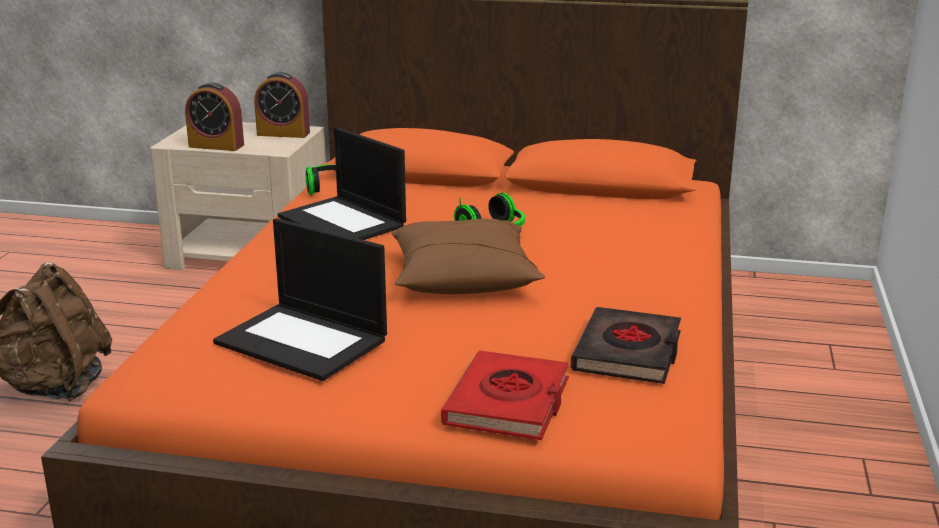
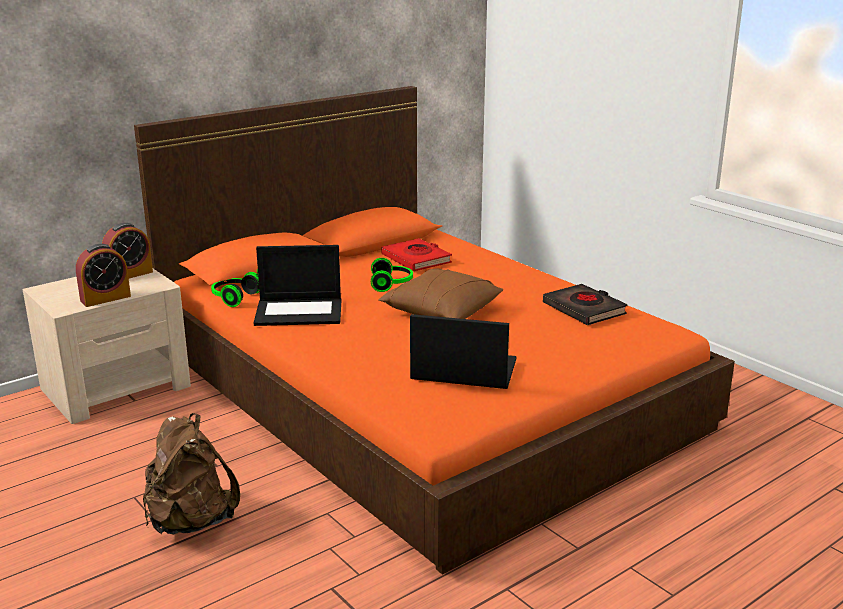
camera: 50 degrees left, 0 degrees up
laptop [213,218,387,381] -> laptop turned 150 degrees counterclockwise [410,314,516,389]
red book [441,351,569,440] -> red book moved to [381,238,452,271]

